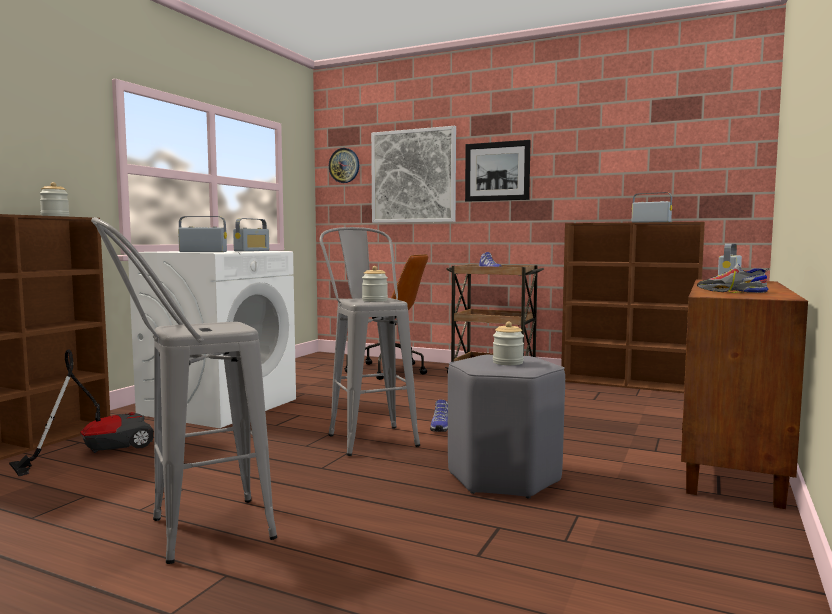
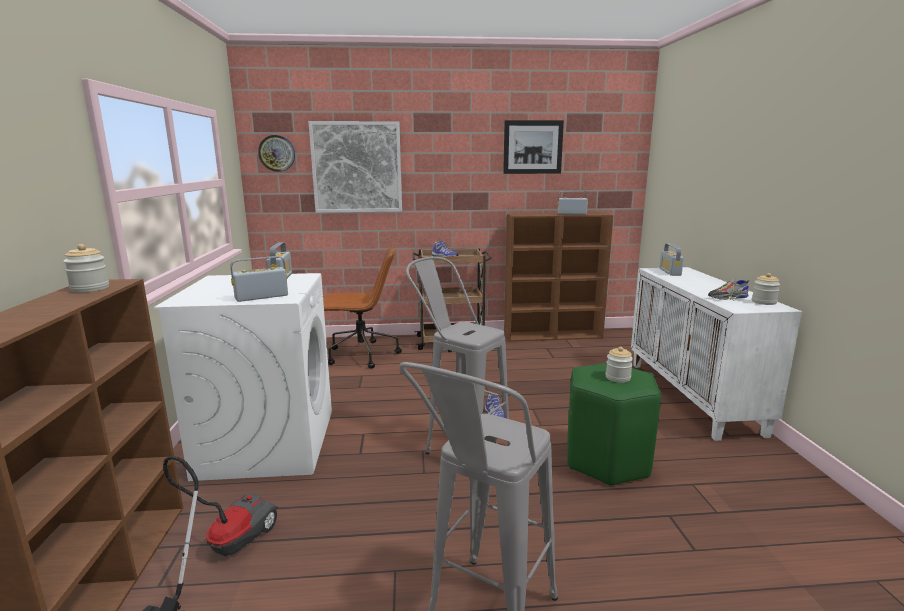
camera: 30 degrees left, 10 degrees up
jar [362,266,388,302] -> jar moved to [752,273,780,305]
grey stool [448,354,565,498] -> green stool [567,363,661,486]
picture [465,140,531,202] -> picture moved to [503,120,564,174]
brown cabinet [681,279,808,509] -> white cabinet [631,267,802,441]

